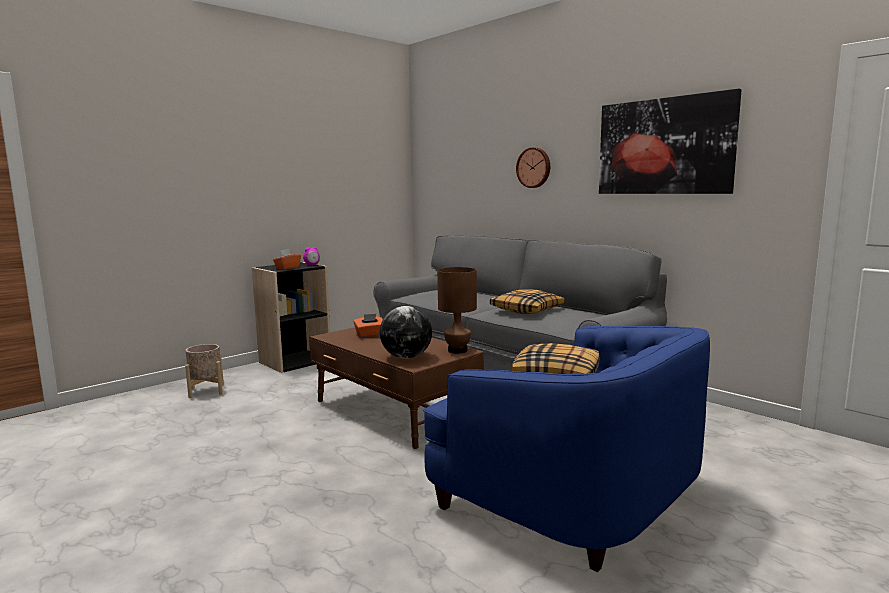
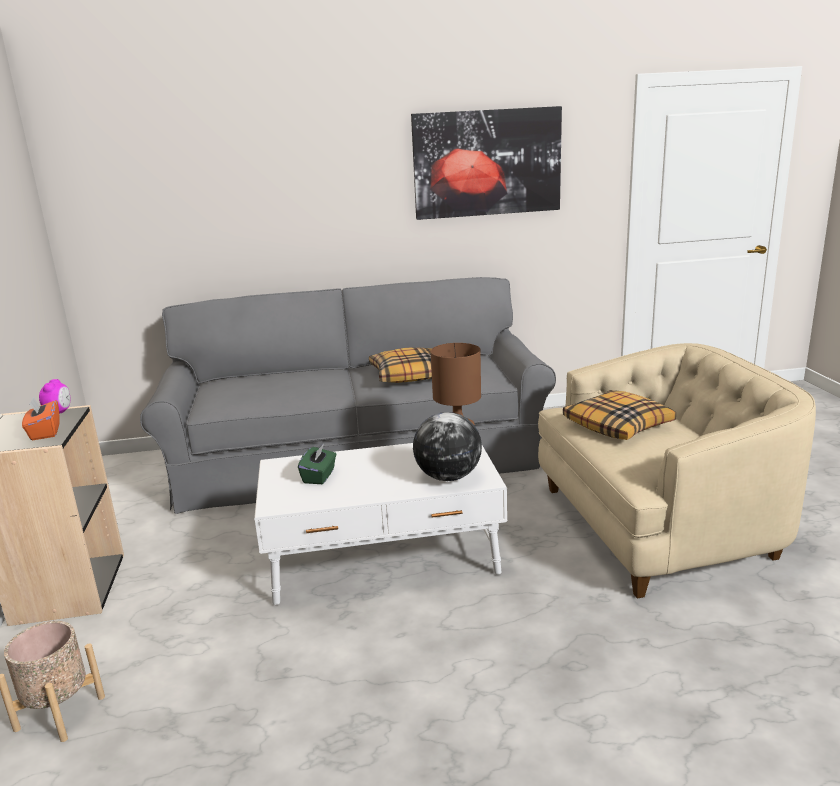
camera: 55 degrees left, 10 degrees up
brown coffee table [309,327,484,449] -> white coffee table [254,443,507,605]
orange tissue box [354,314,383,338] -> green tissue box [298,444,336,484]
blue armchair [423,326,710,572] -> beige armchair [538,343,816,599]
wall clock [516,147,550,188] -> none

